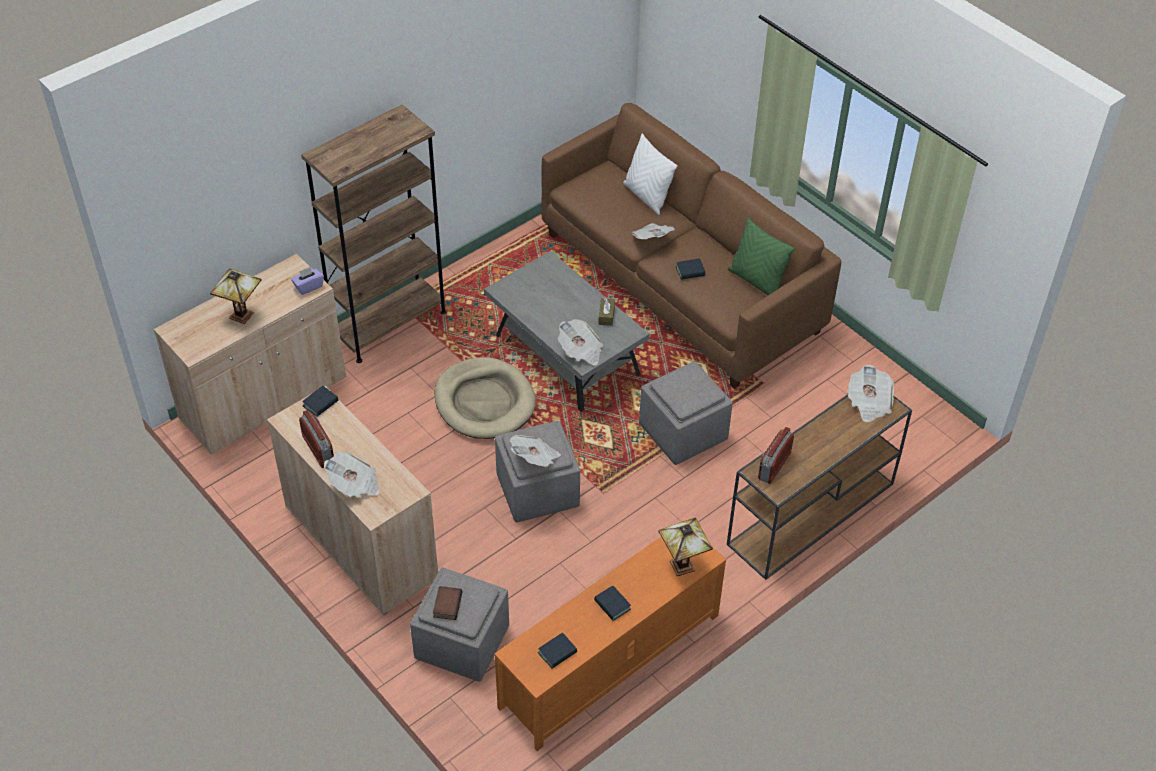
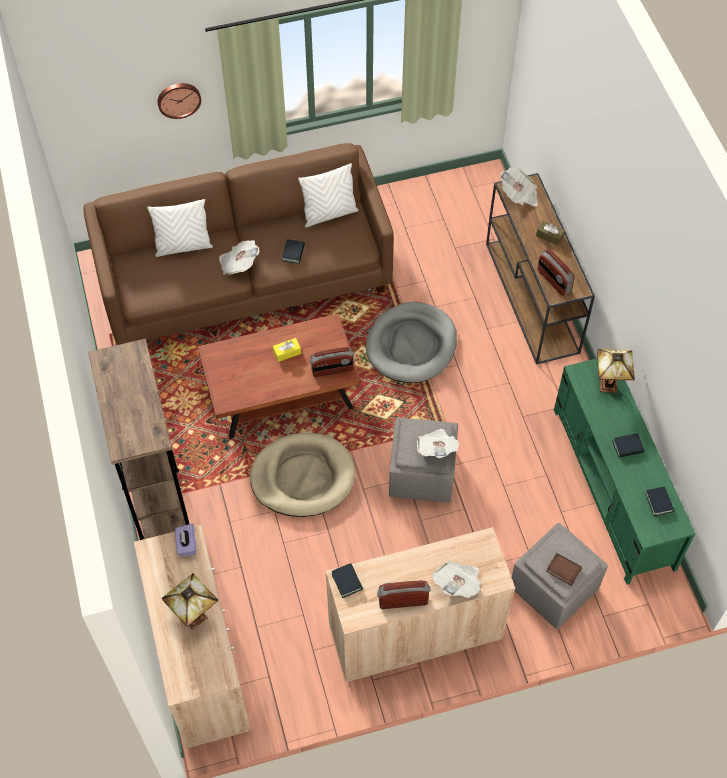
camera: 65 degrees left, 10 degrees up
grey coffee table [484,251,650,412] -> brown coffee table [198,313,361,439]
orange tv stand [494,521,726,751] -> green tv stand [554,358,695,585]
newspaper [558,319,603,365] -> radio [309,347,355,377]
brown tissue box [598,298,615,326] -> brown tissue box moved to [536,221,565,246]
grey ottoman [639,361,733,465] -> grey dog bed [366,302,457,383]
green pillow [728,217,795,295] -> white pillow [298,163,359,227]
none -> wall clock [158,83,201,119]
none -> yellow tissue box [273,338,301,362]

